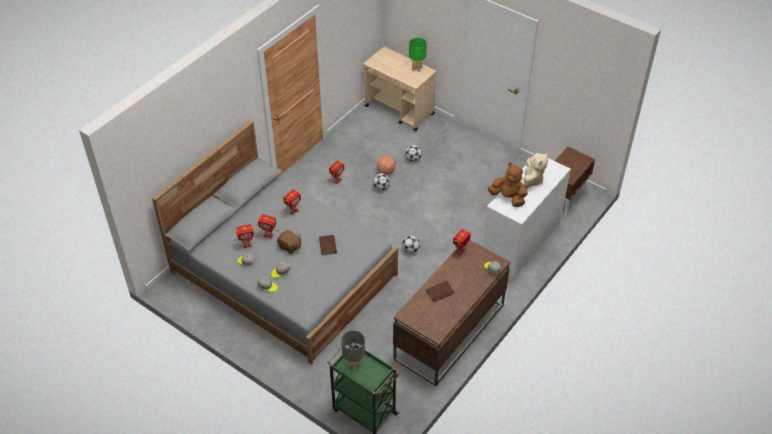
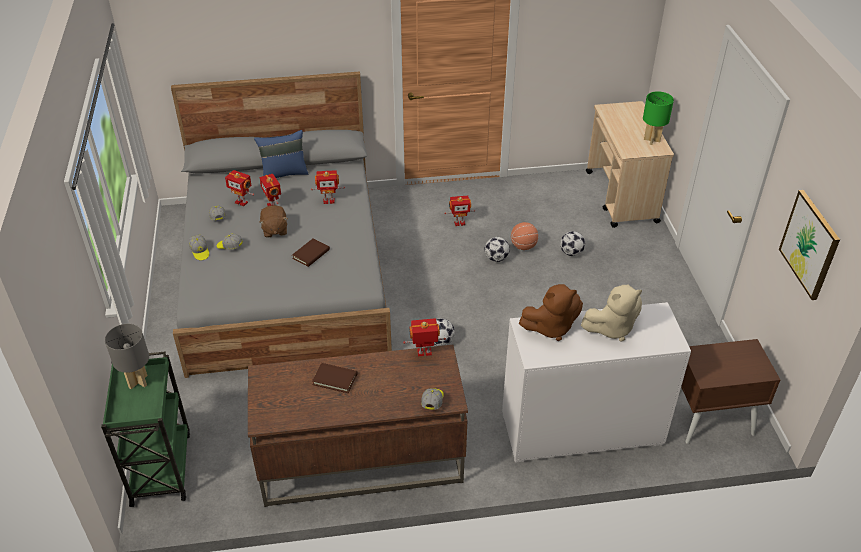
camera: 45 degrees right, 5 degrees down
brown plush toy [488,163,528,207] -> brown plush toy turned 90 degrees clockwise [519,284,583,341]
none -> blue pillow [254,130,308,178]
none -> picture [779,190,840,300]

